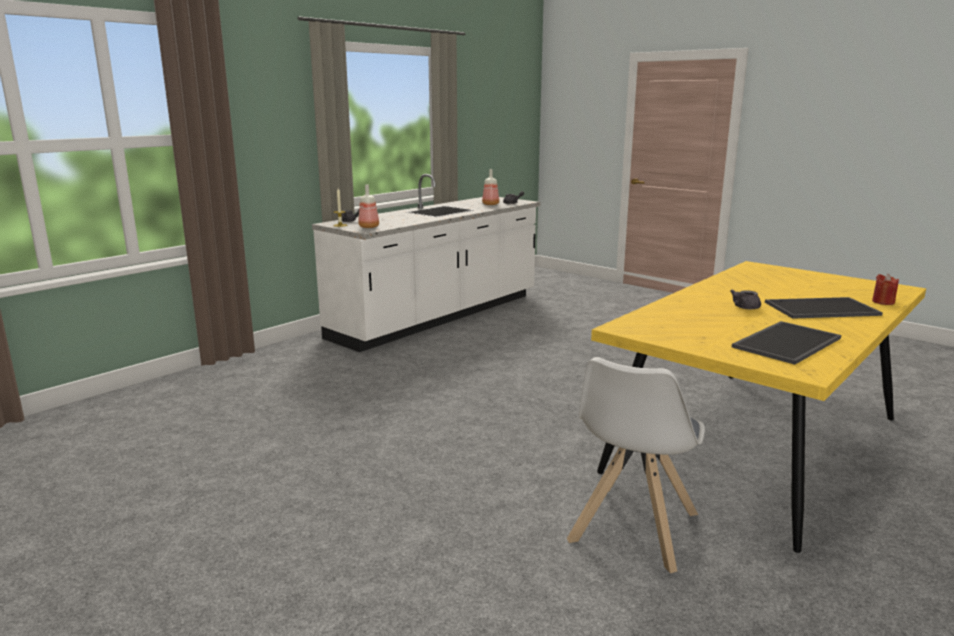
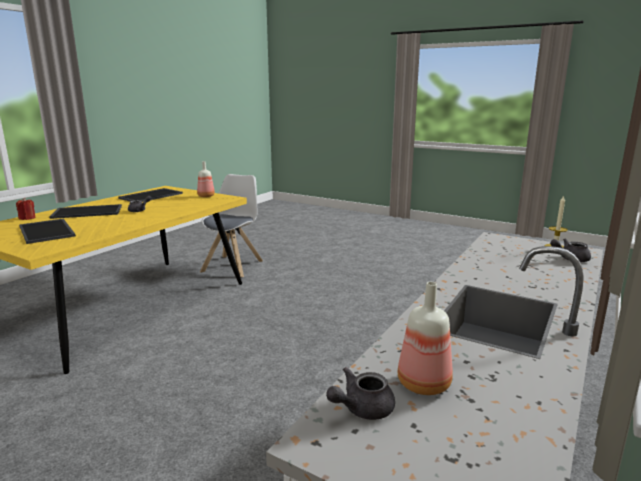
camera: 170 degrees right, 0 degrees up
bottle [358,185,379,228] -> bottle moved to [197,161,215,197]
none -> tray [19,219,76,244]

